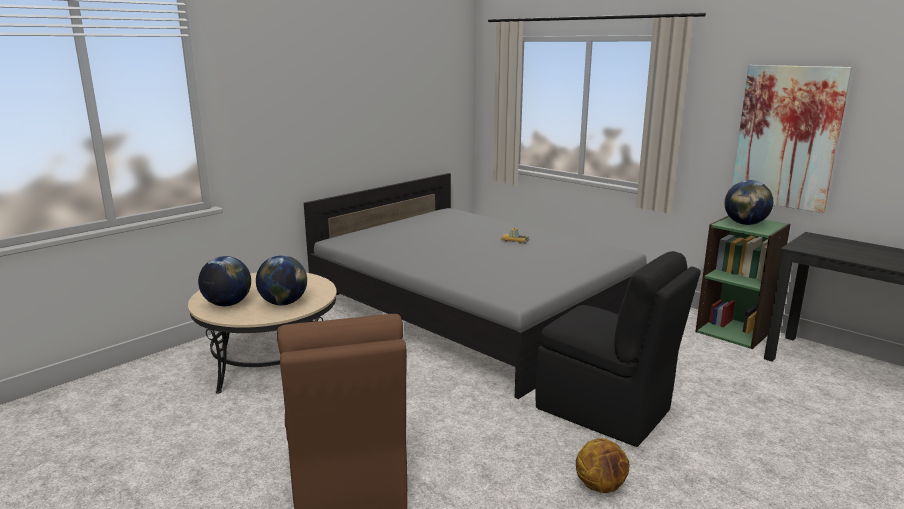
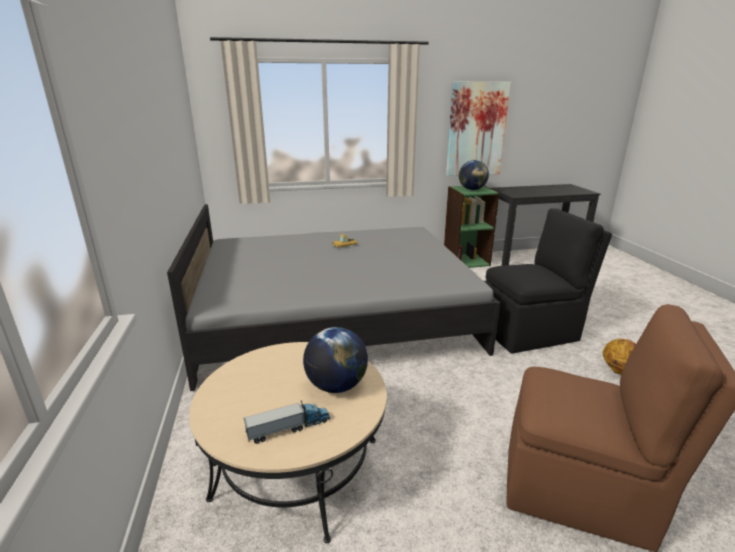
camera: 55 degrees left, 5 degrees up
globe [198,256,251,306] -> toy truck [244,401,330,444]

